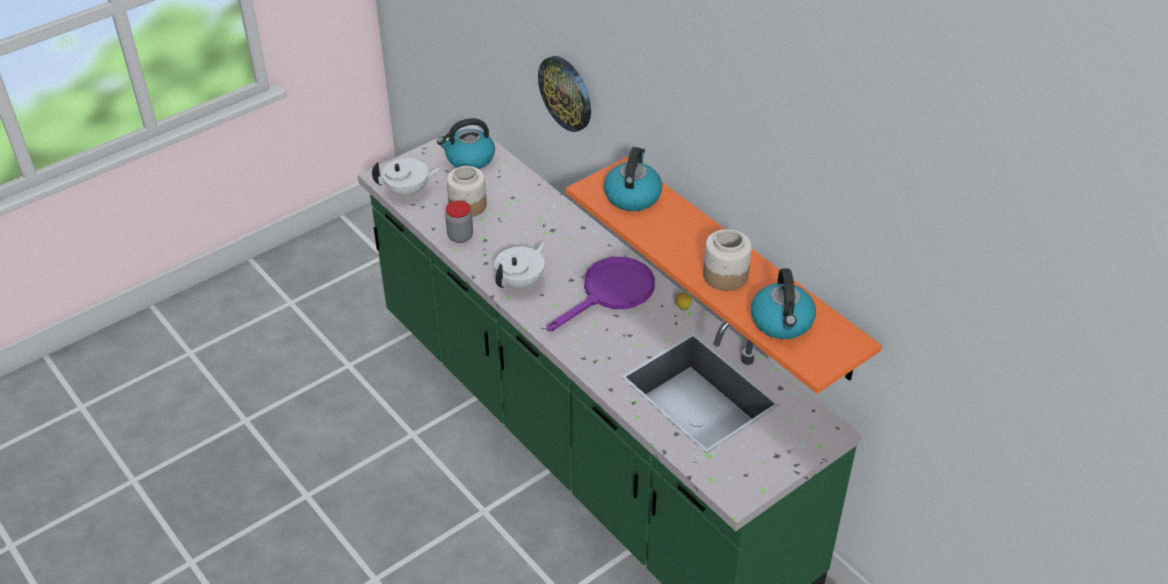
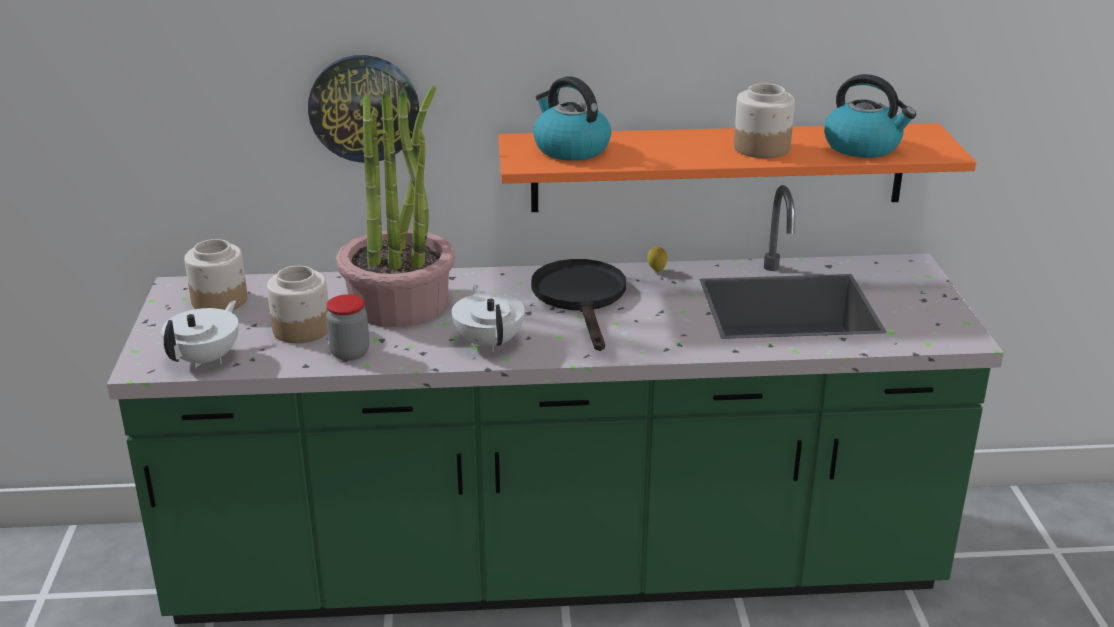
camera: 55 degrees left, 15 degrees down
kettle [437,118,495,169] -> jar [184,239,247,310]
purple frying pan [547,257,655,331] -> black frying pan [531,259,626,351]
none -> potted plant [336,86,455,327]

